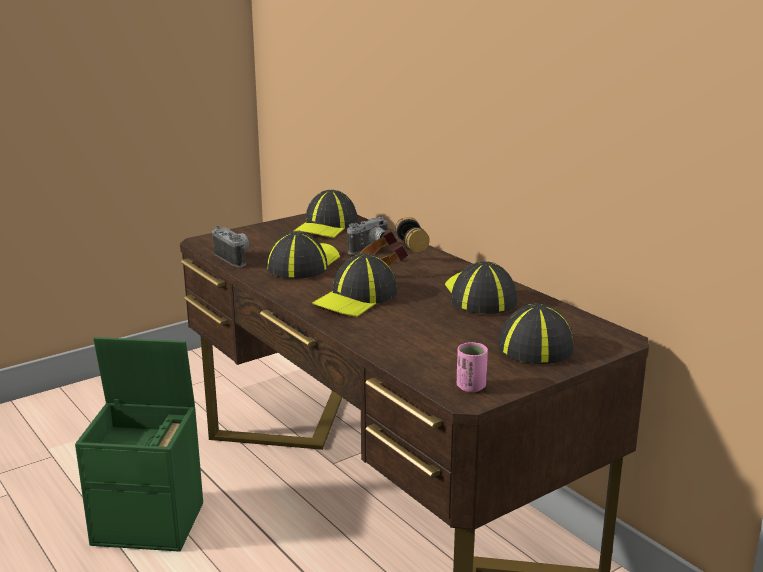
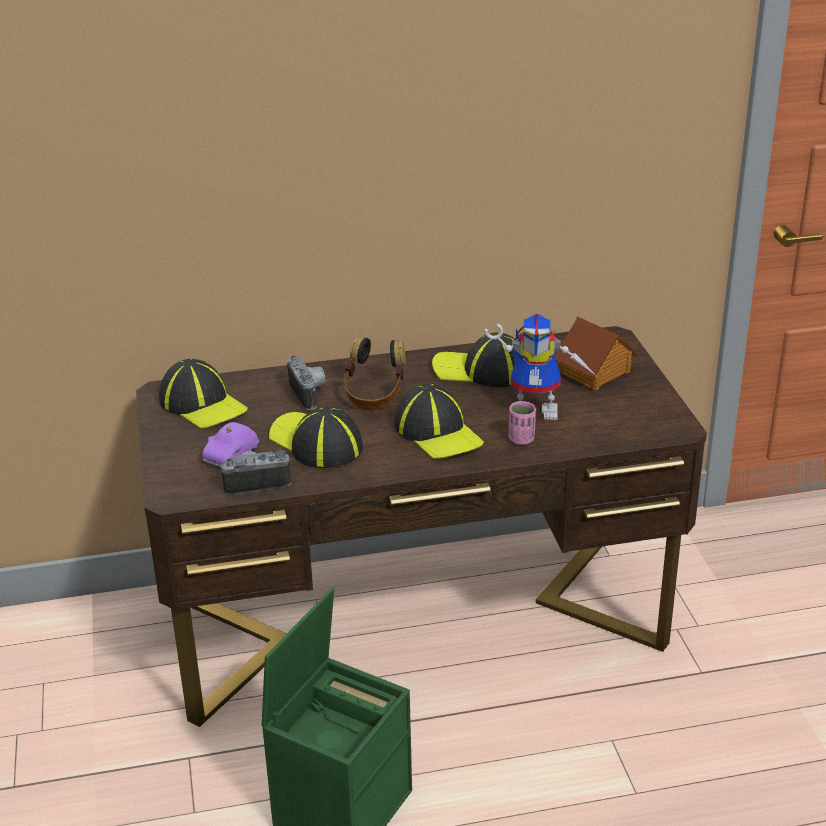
camera: 65 degrees left, 10 degrees up
pink cup [457,342,488,392] -> pink cup moved to [509,401,536,445]
cap [499,303,573,364] -> toy house [555,316,638,391]
none -> purple toy car [202,422,259,467]
none -> toy robot [484,314,596,420]

